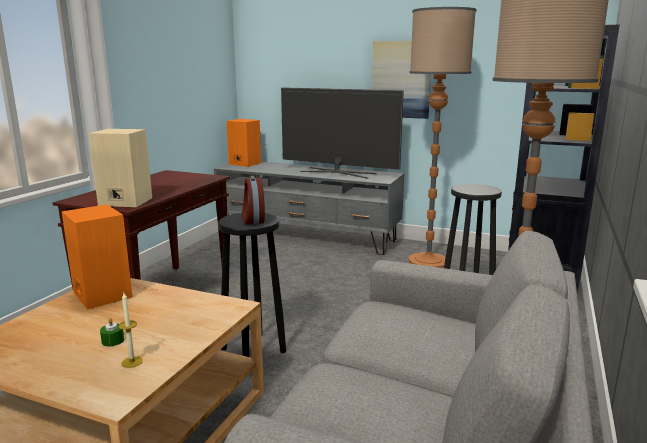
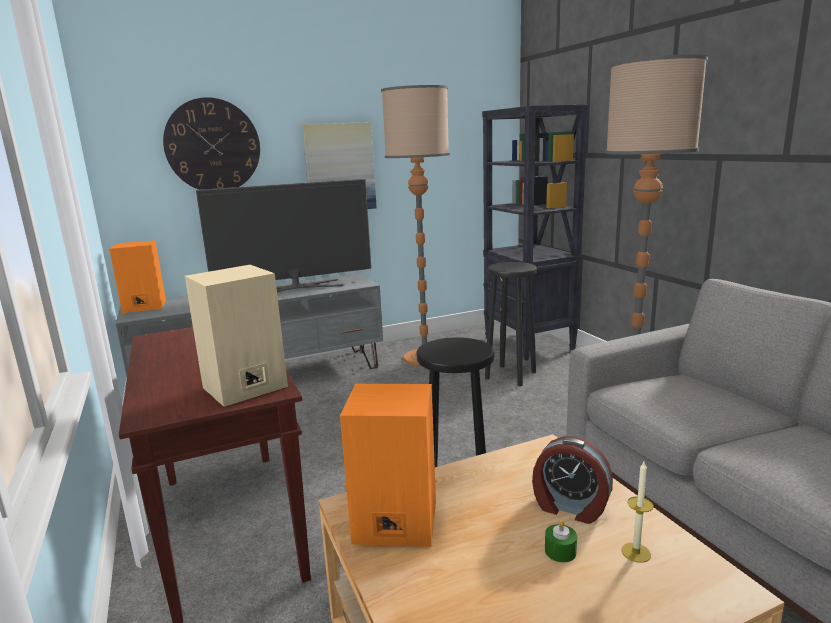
camera: 45 degrees left, 0 degrees up
alarm clock [242,176,265,225] -> alarm clock moved to [532,436,613,524]
none -> wall clock [163,97,260,190]

